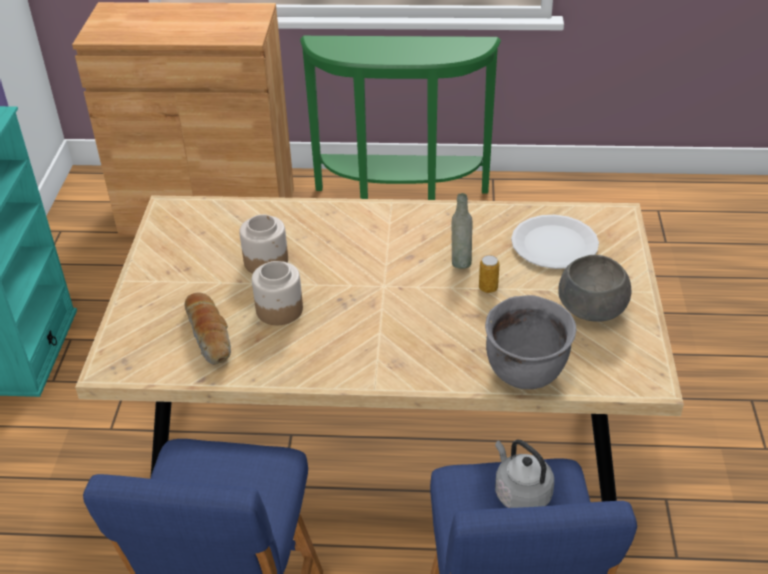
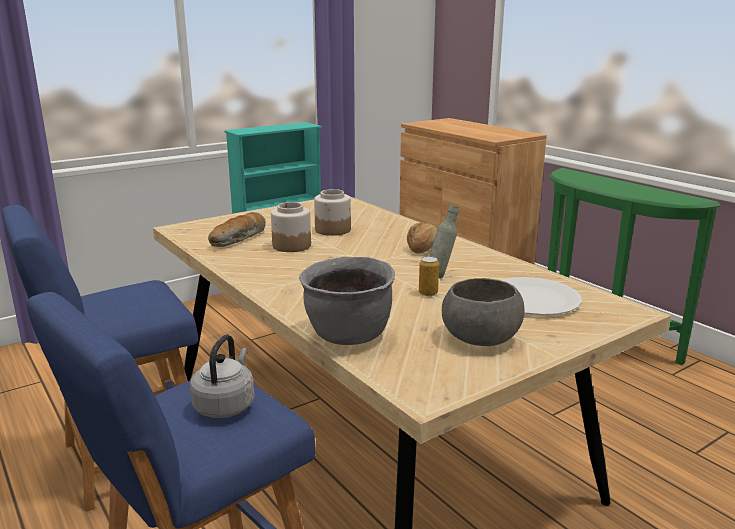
camera: 50 degrees right, 20 degrees down
none -> bread [407,222,437,254]

